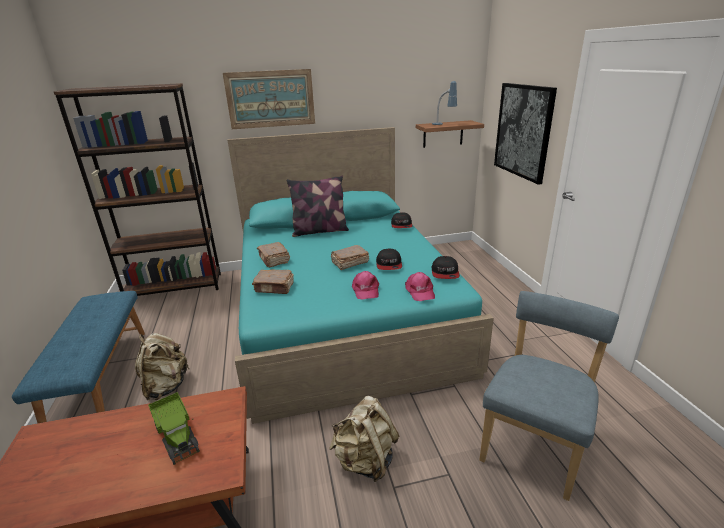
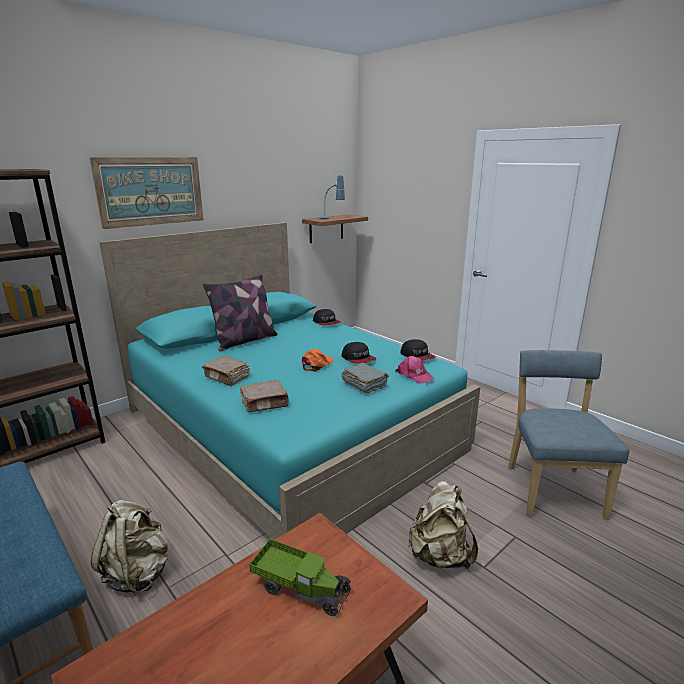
camera: 30 degrees left, 5 degrees down
brown book [331,245,369,270] -> orange cap [302,349,334,372]
pink cap [352,271,379,300] -> grey book [341,363,389,393]
picture [494,83,557,185] -> none

